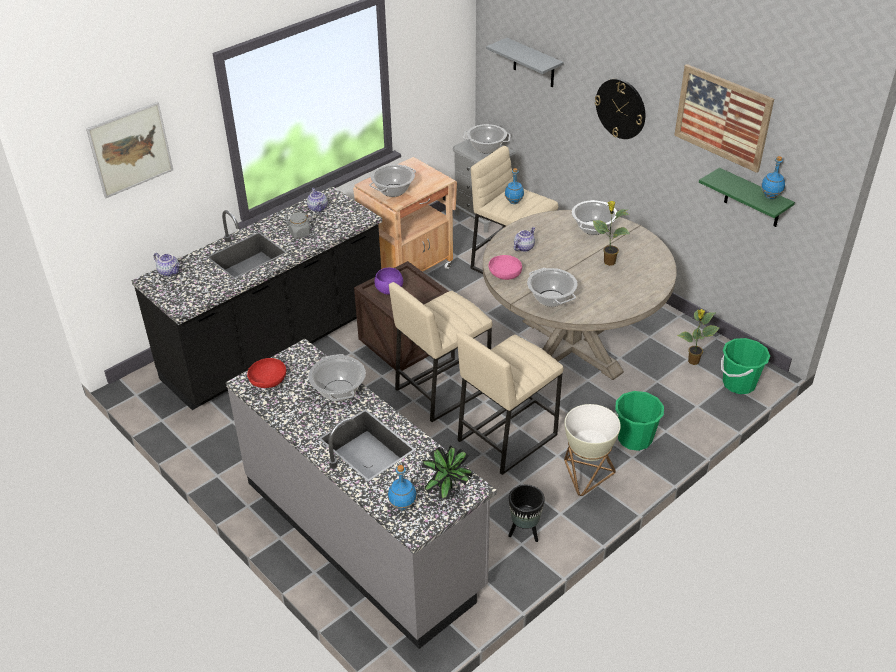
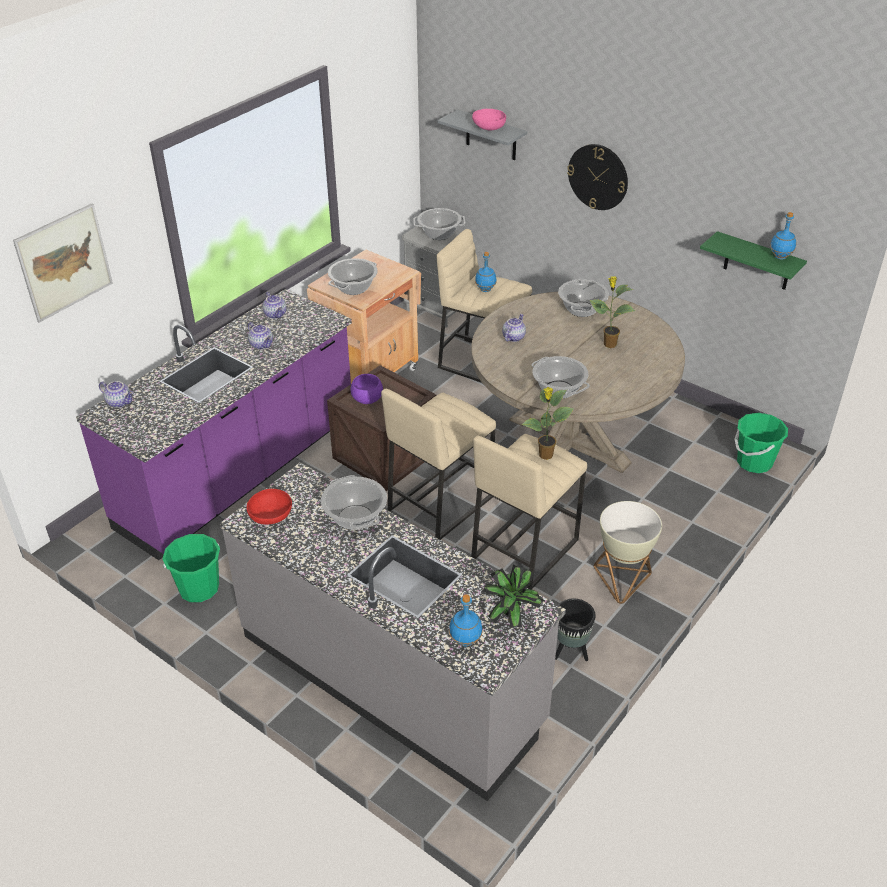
camera: 10 degrees left, 0 degrees up
black counter [131,186,382,410] -> purple counter [76,289,352,560]
grey jar [287,212,311,239] -> teapot [248,322,273,350]
pink bowl [489,255,522,280] -> pink bowl moved to [472,109,506,130]
green bucket [615,391,664,451] -> green bucket moved to [162,534,220,602]
picture [674,64,774,173] -> none
potted plant [677,309,720,365] -> potted plant moved to [521,387,574,460]

